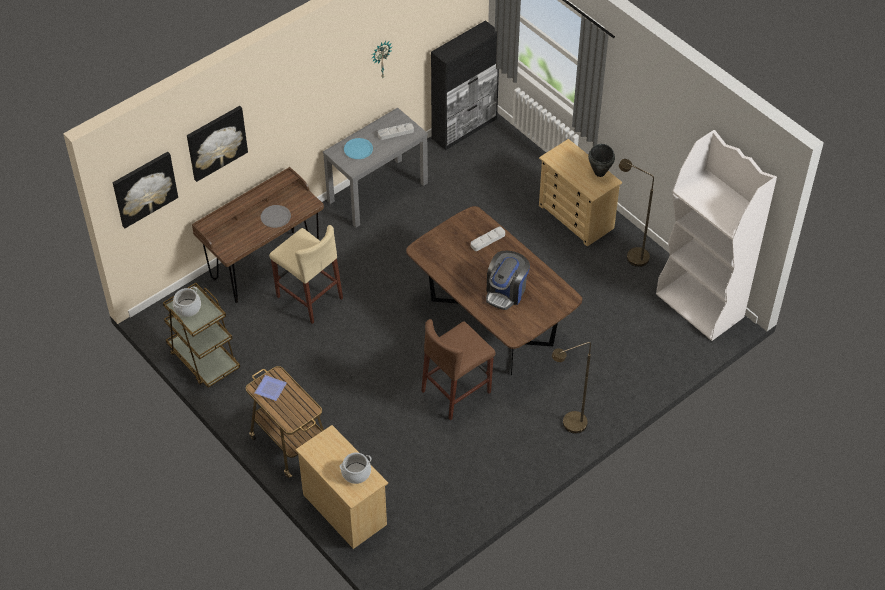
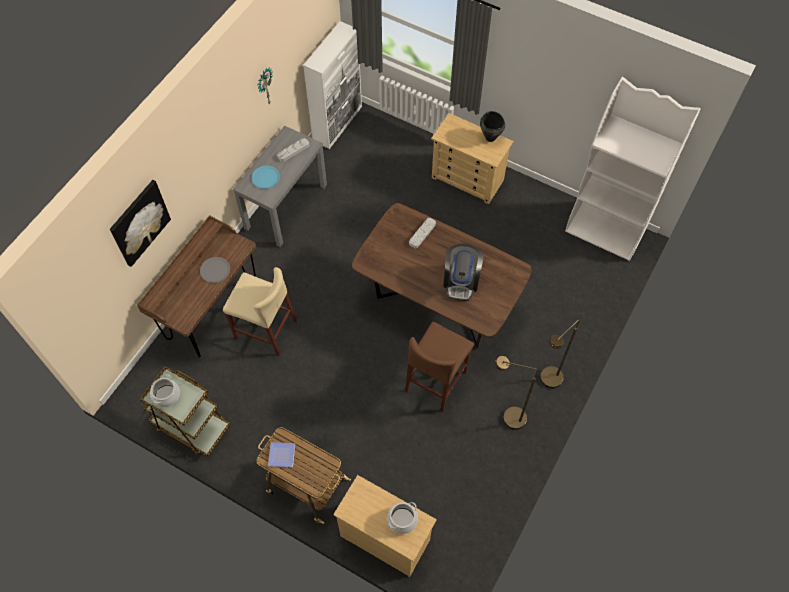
camera: 20 degrees left, 10 degrees up
picture [113,152,178,228] -> none
black cabinet [431,20,499,150] -> white cabinet [303,21,362,149]
brown floor lamp [619,159,654,267] -> brown floor lamp moved to [495,356,538,430]

